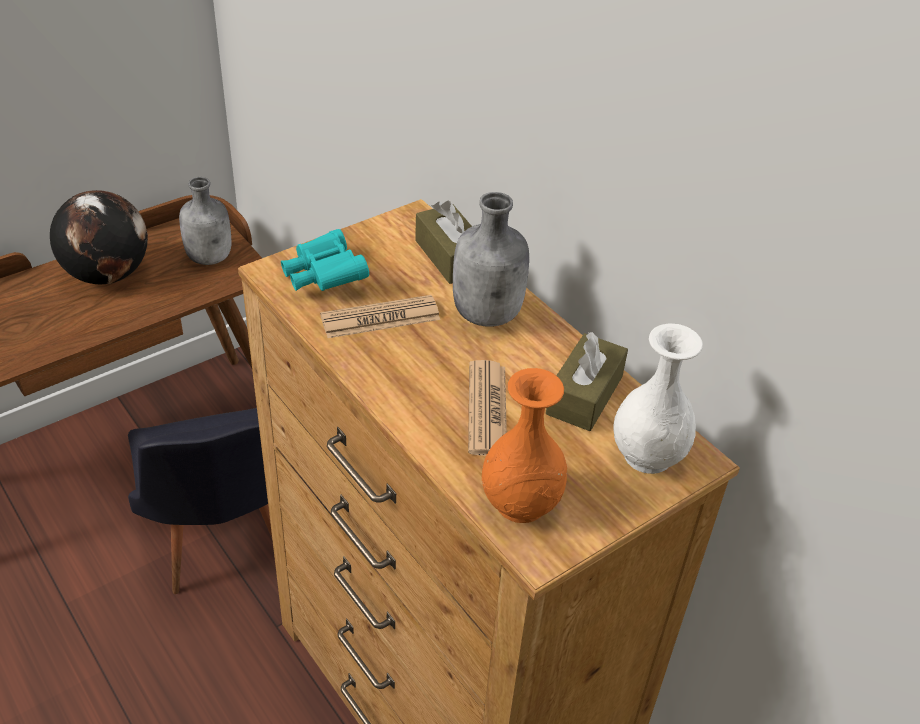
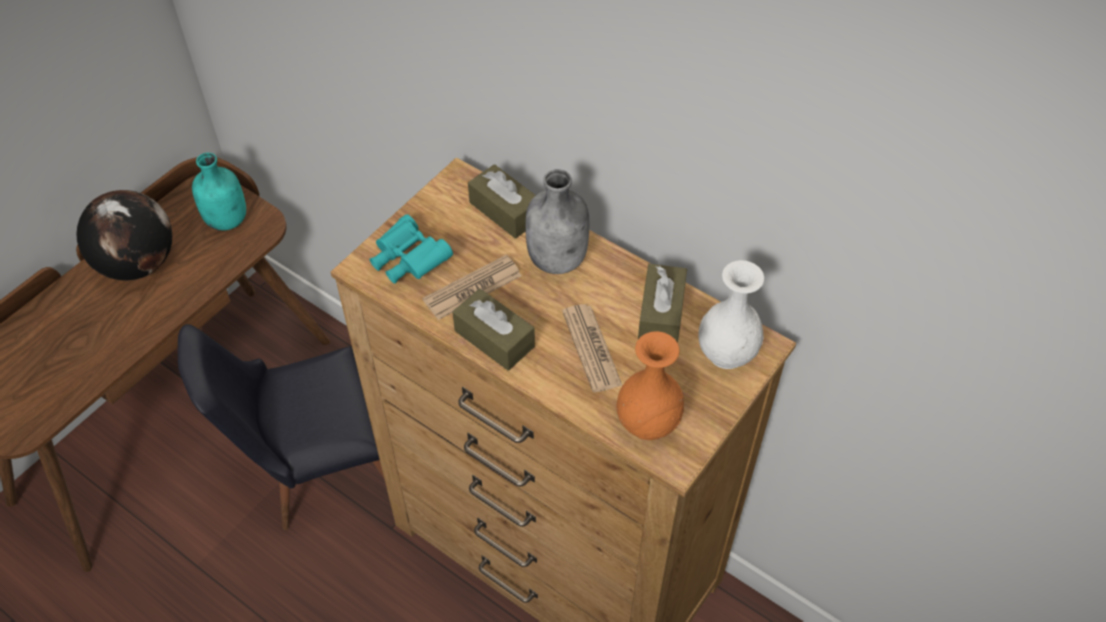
camera: 15 degrees left, 10 degrees up
black chair [128,408,272,594] -> black chair turned 105 degrees clockwise [178,324,384,530]
grey bottle [179,177,231,265] -> turquoise bottle [192,153,246,231]
none -> brown tissue box [452,289,535,371]

